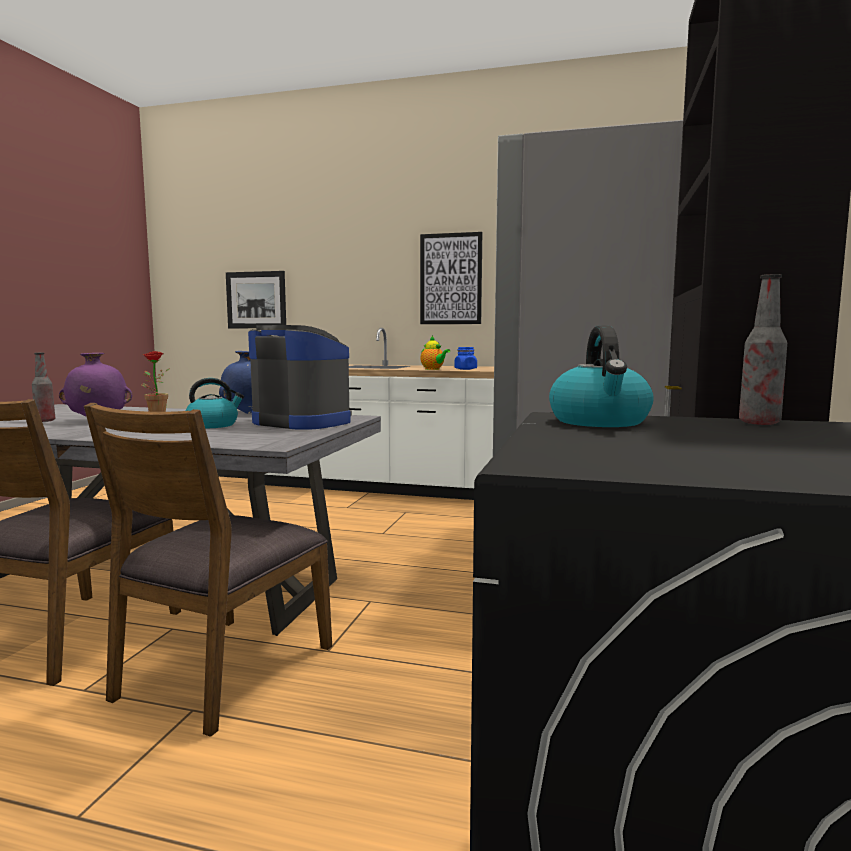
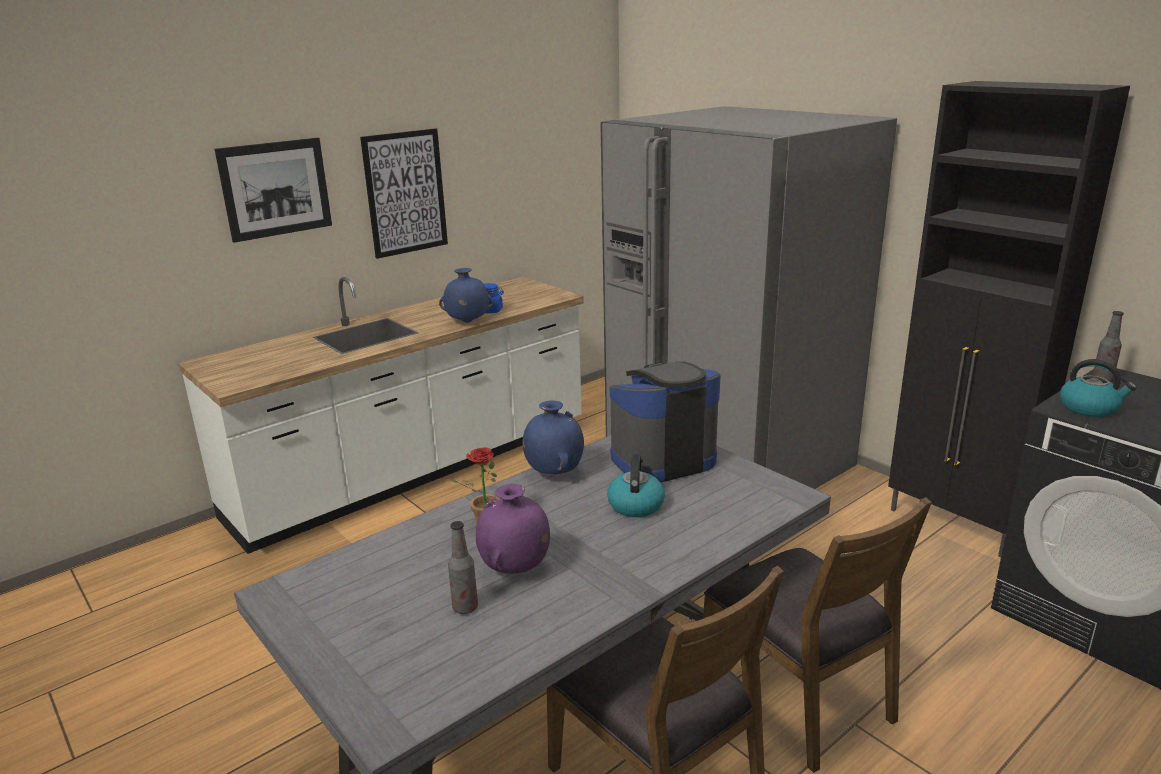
camera: 55 degrees left, 15 degrees up
picture [226,271,286,328] -> picture moved to [215,138,332,243]
teapot [421,336,450,370] -> blue vase [439,268,493,323]

